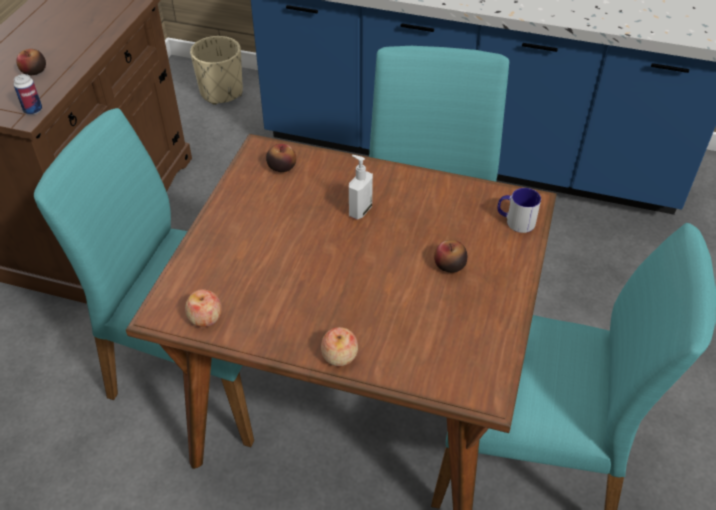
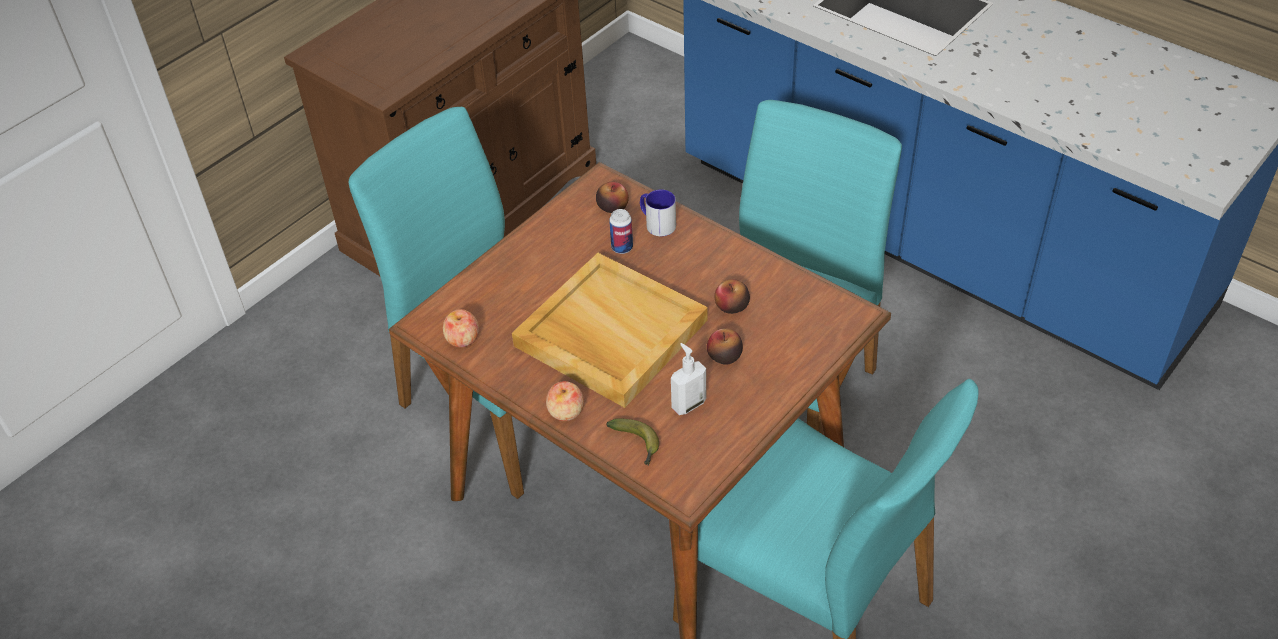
camera: 25 degrees right, 0 degrees up
can [14,74,42,115] -> can moved to [609,209,633,254]
apple [16,49,46,75] -> apple moved to [715,279,750,314]
beige planter [190,36,243,105] -> none
soap dispenser [349,155,373,220] -> soap dispenser moved to [671,343,706,415]
mug [497,188,541,233] -> mug moved to [640,189,676,236]
none -> beige tray [512,253,708,408]
none -> banana [606,419,659,466]

